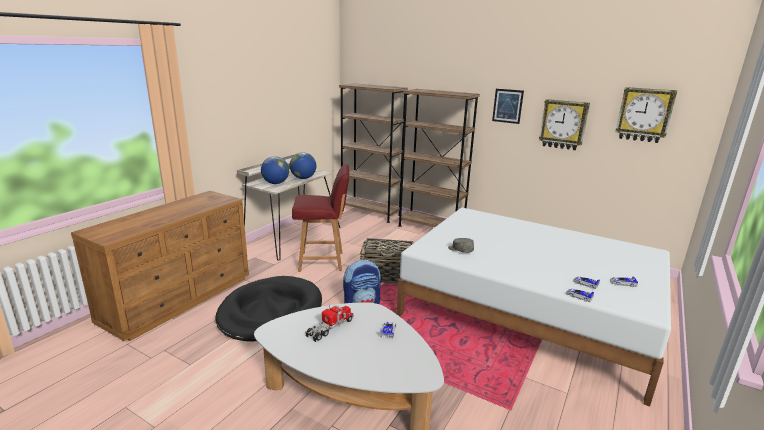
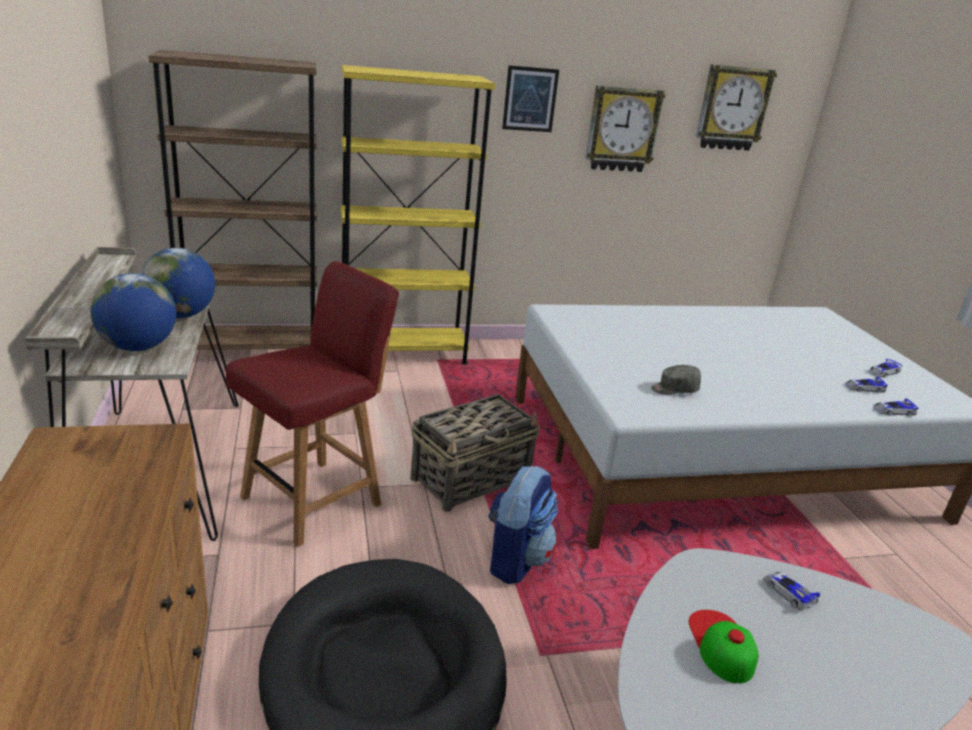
camera: 45 degrees left, 5 degrees up
toy truck [305,304,354,342] -> cap [689,610,759,683]
brown bookcase [398,89,480,227] -> yellow bookcase [340,65,495,365]

